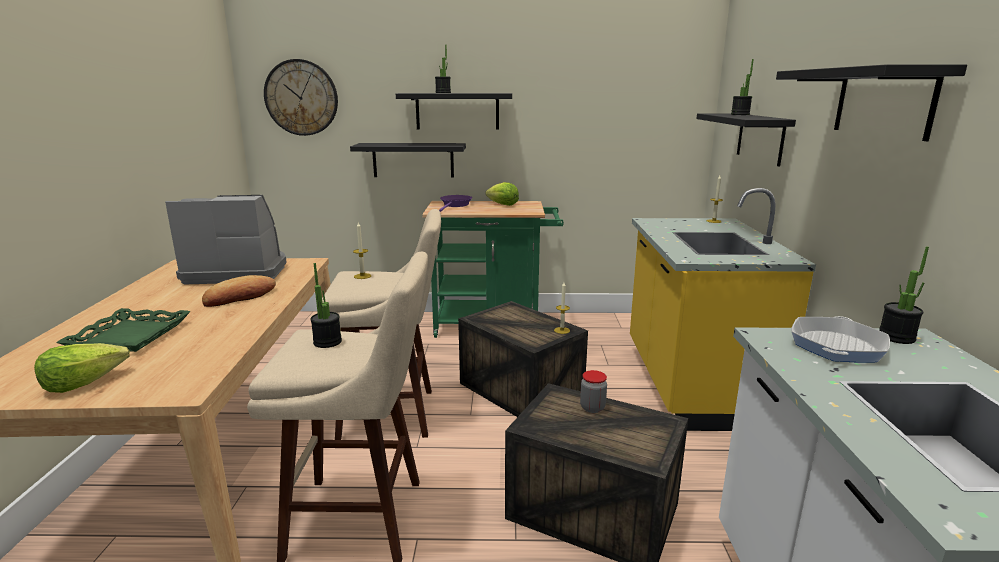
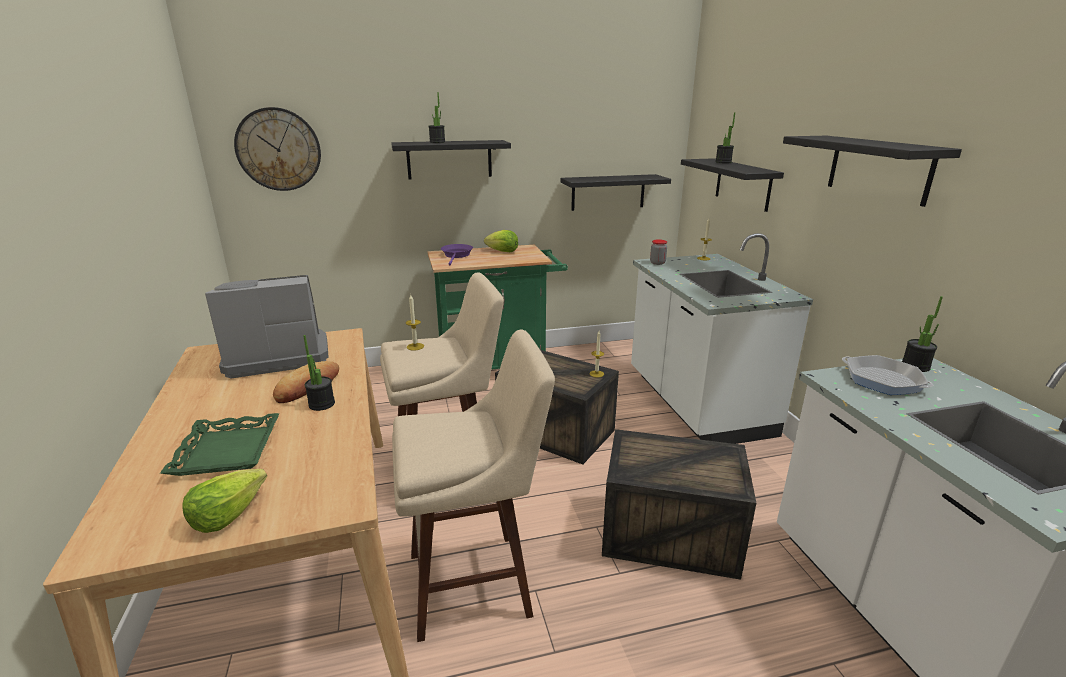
camera: 15 degrees left, 5 degrees up
potted plant [310,263,342,348] -> potted plant moved to [303,335,335,411]
black shelf [350,143,466,178] -> black shelf moved to [561,174,671,211]
jar [580,370,607,413] -> jar moved to [650,239,667,265]
yellow counter [630,188,816,431] -> white counter [631,233,813,444]
frying pan [791,316,890,363] -> frying pan turned 60 degrees counterclockwise [842,355,933,395]

